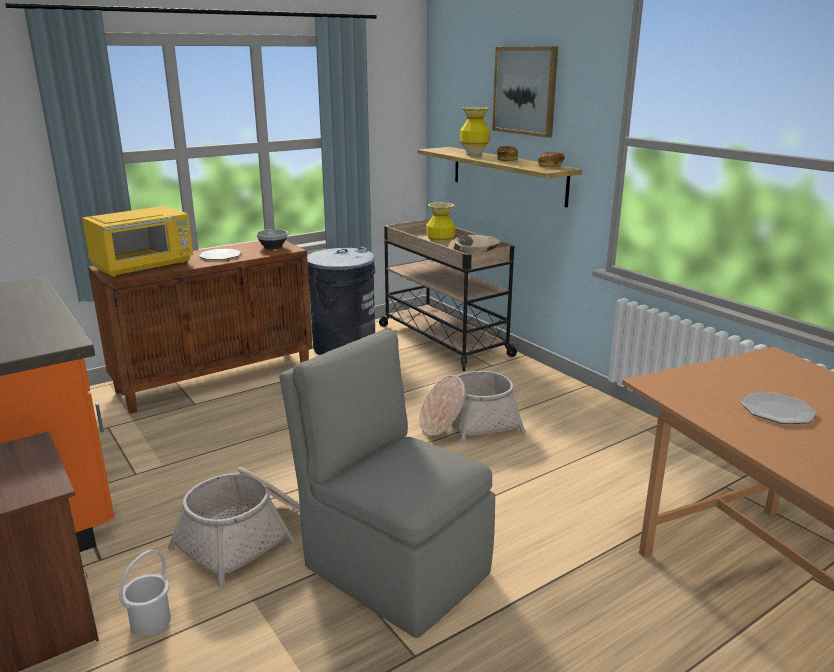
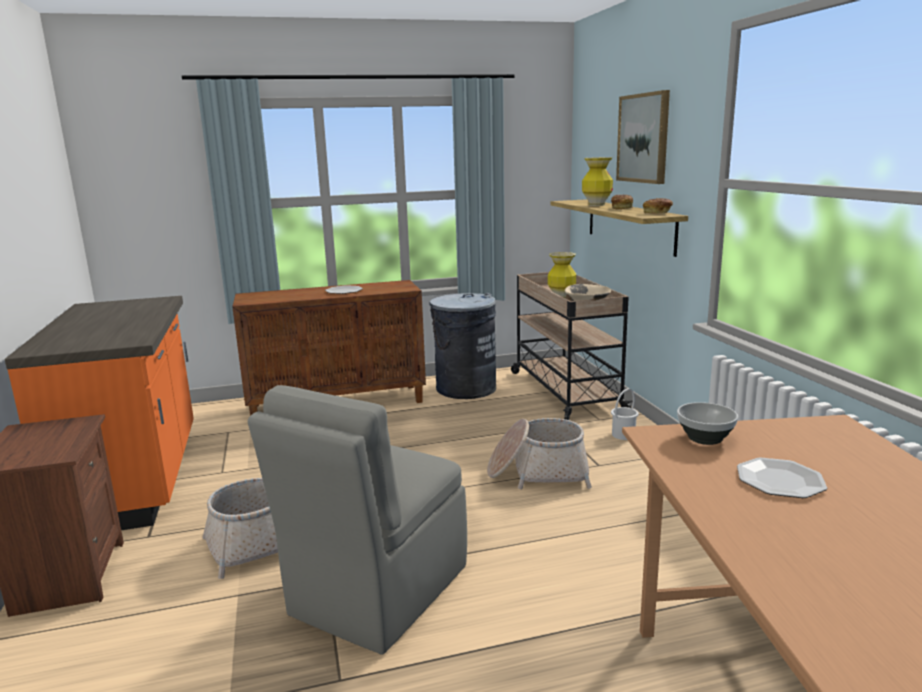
camera: 20 degrees right, 5 degrees down
yellow microwave [82,206,193,277] -> none
white bucket [119,550,171,636] -> white bucket moved to [611,388,639,440]
bowl [256,229,288,249] -> bowl moved to [677,402,738,445]
grey chair [280,329,495,638] -> grey chair turned 120 degrees counterclockwise [248,385,467,655]

